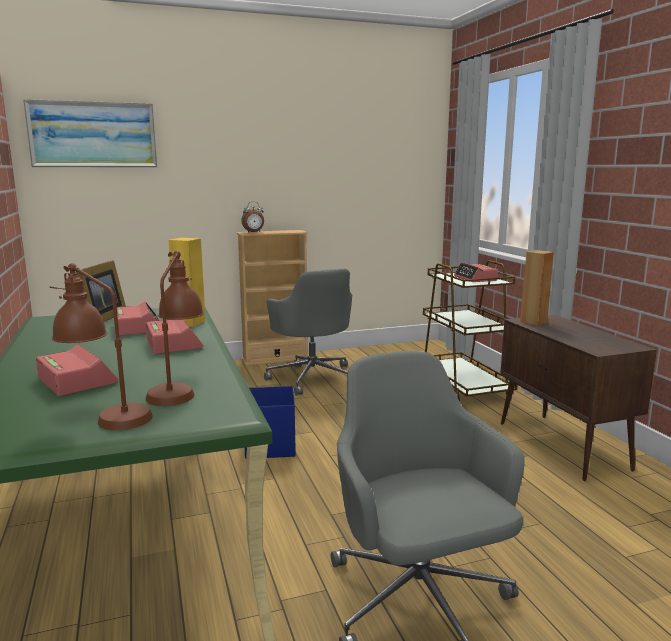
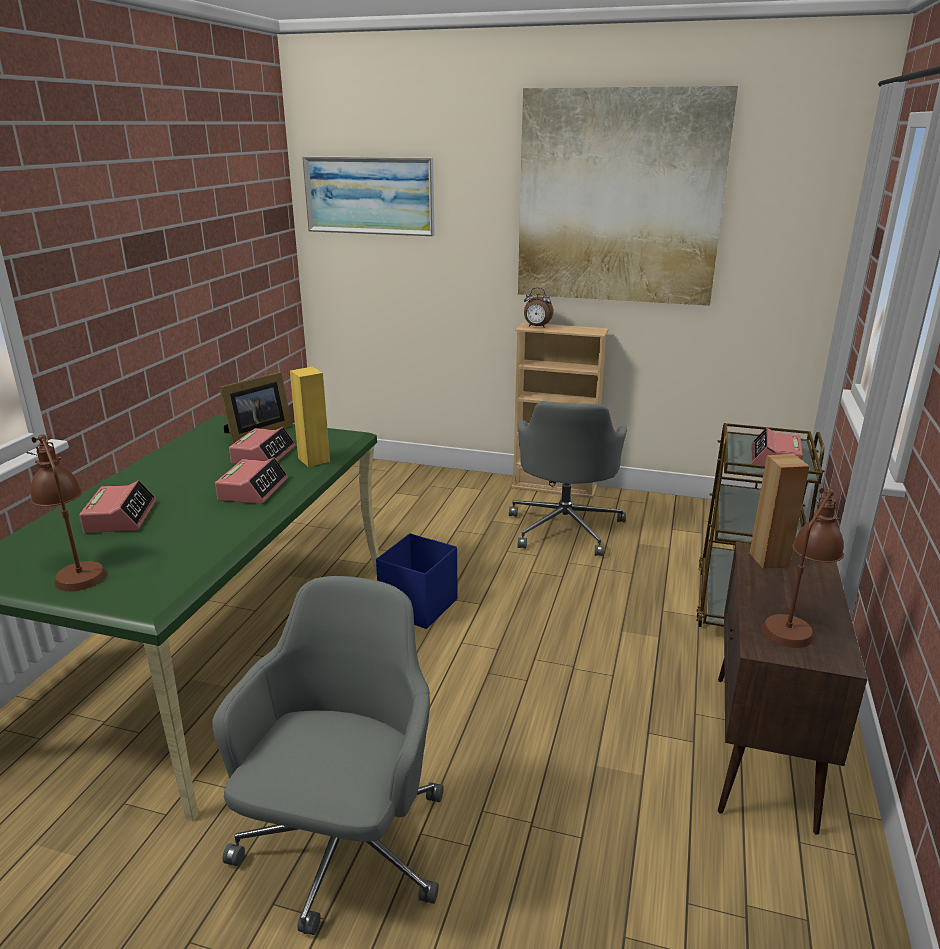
camera: 35 degrees right, 10 degrees up
brown table lamp [145,251,204,406] -> brown table lamp moved to [762,488,844,648]
none -> picture [518,86,738,306]

